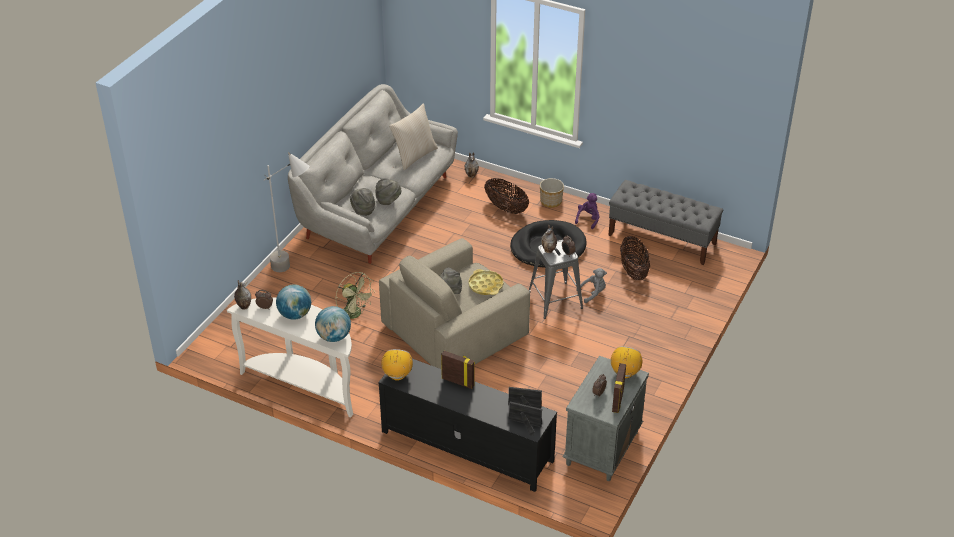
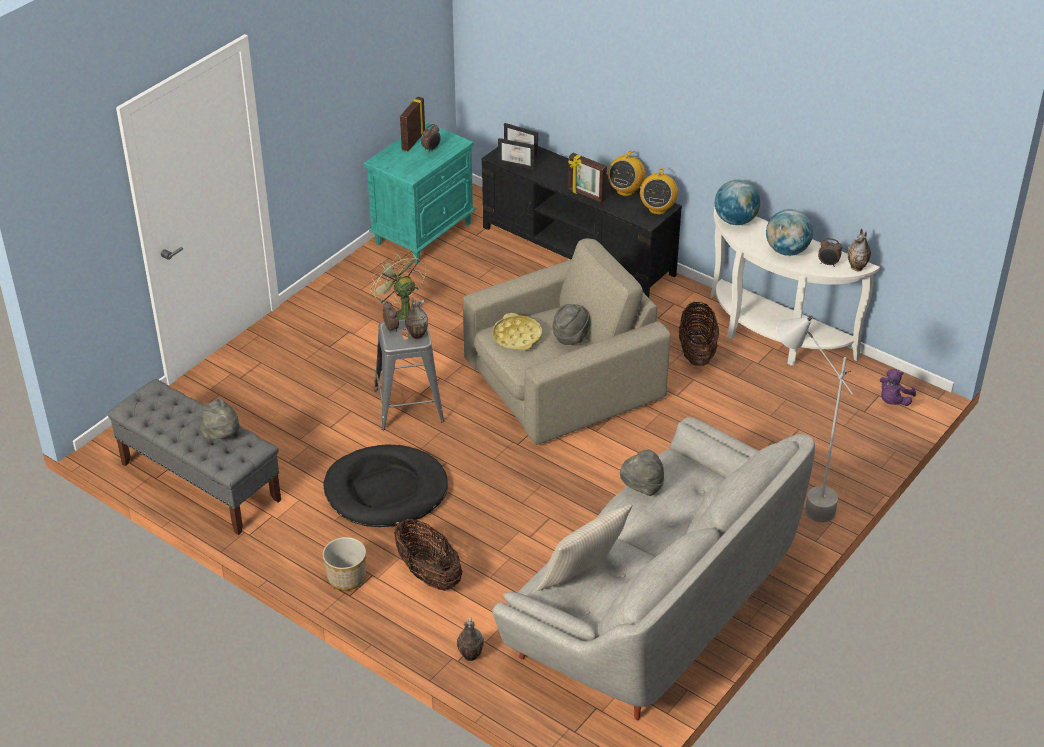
camera: 170 degrees left, 0 degrees up
green fan [336,272,374,319] -> green fan moved to [370,252,427,330]
grey hat [350,188,376,216] -> grey hat moved to [200,398,240,439]
grey nightstand [562,356,649,481] -> turquoise nightstand [364,122,476,263]
purple plush toy [575,193,600,229] -> purple plush toy moved to [879,369,916,406]
grey plush toy [576,268,607,303] -> none
radio [611,346,642,379] -> radio moved to [608,149,645,196]
basket [620,236,650,280] -> basket moved to [679,301,719,366]

